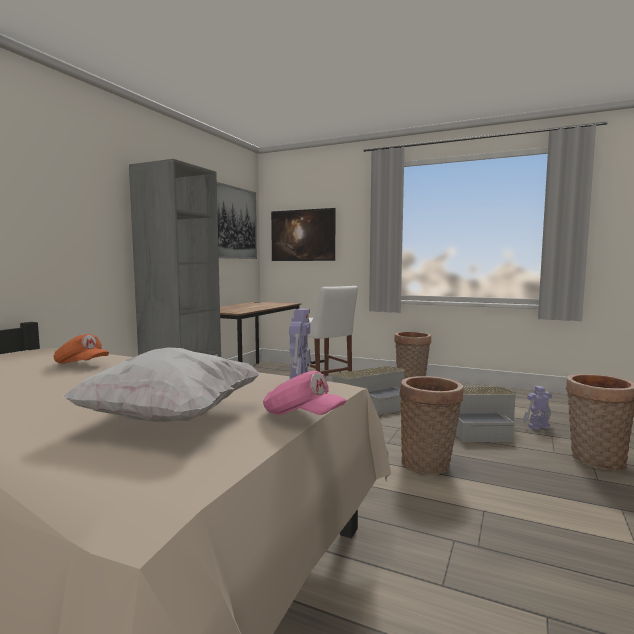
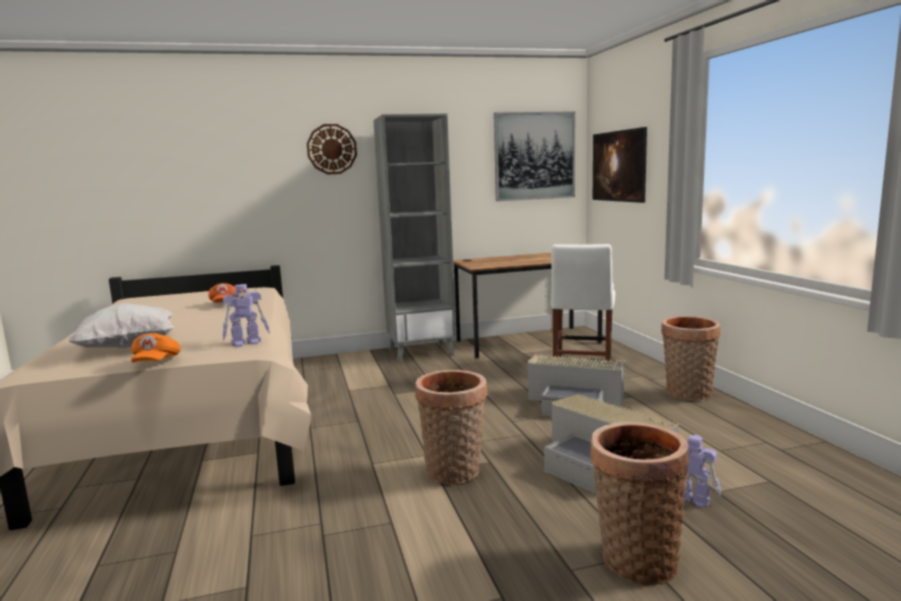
camera: 50 degrees right, 5 degrees up
pink cap [263,371,347,415] -> orange cap [131,333,180,363]
none -> wall clock [307,124,357,174]

